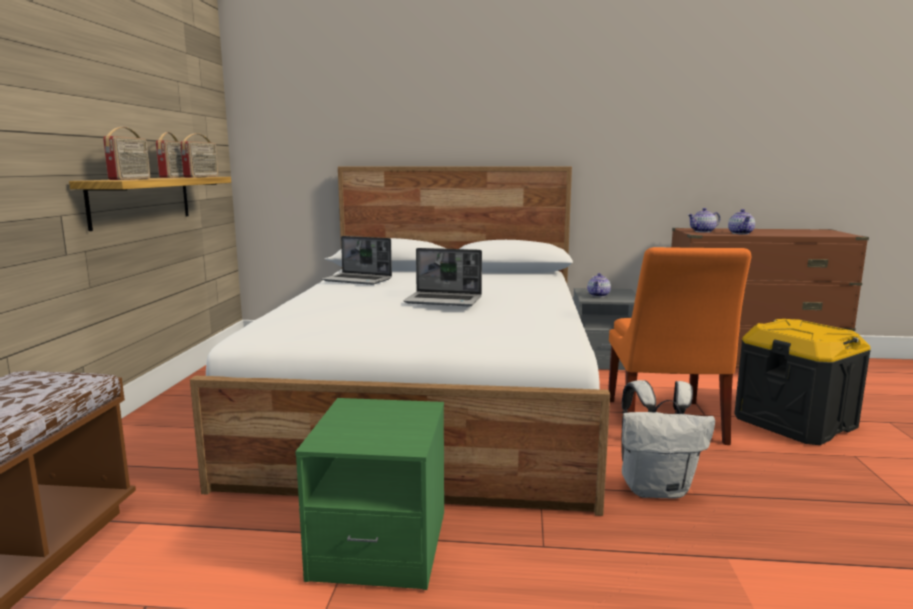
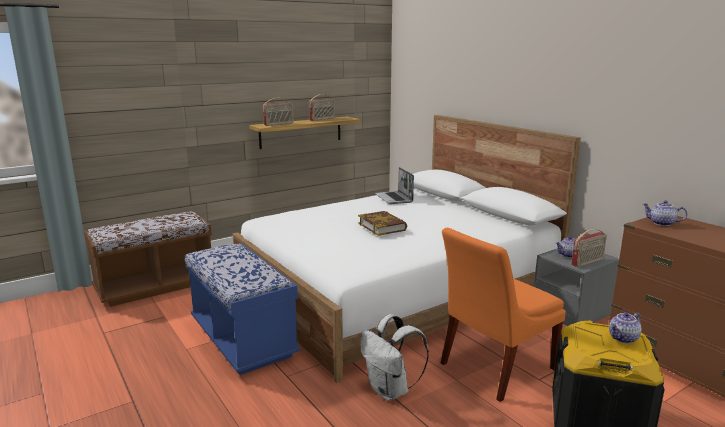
camera: 50 degrees right, 5 degrees up
radio [180,133,218,177] -> radio moved to [571,229,607,267]
green nightstand [295,398,444,590] -> blue bench [185,243,300,375]
laptop [403,248,482,306] -> book [358,211,407,236]
teapot [728,209,755,234] -> teapot moved to [609,312,641,344]

